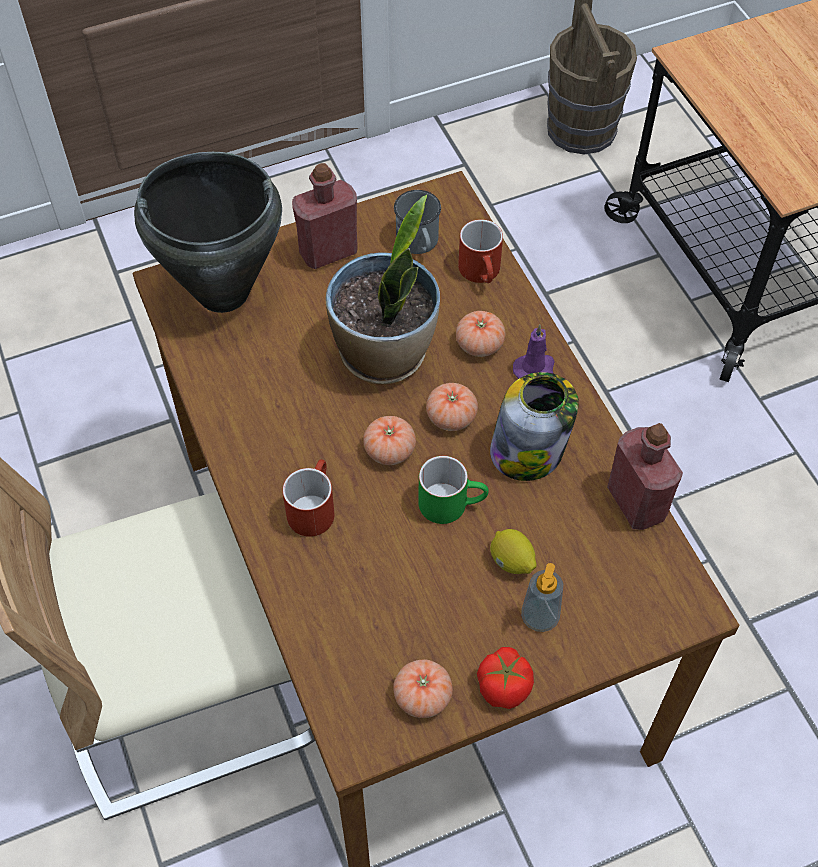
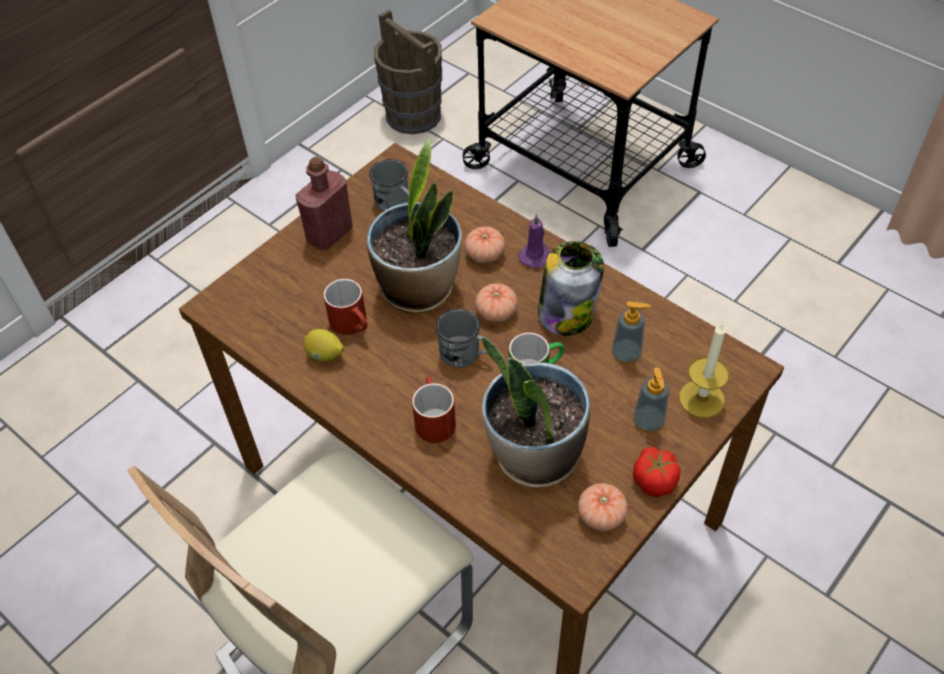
camera: 25 degrees left, 5 degrees down
black cooking pot [134,152,282,313] -> none
tomato [363,416,416,465] -> grey mug [436,309,488,368]
red mug [458,219,503,283] -> red mug moved to [323,279,367,335]
lemon [490,529,537,574] -> lemon moved to [304,329,344,362]
red bottle [607,423,683,530] -> none
none -> potted plant [482,337,590,488]
none -> soap dispenser [612,301,651,364]
none -> candle [679,322,729,418]

